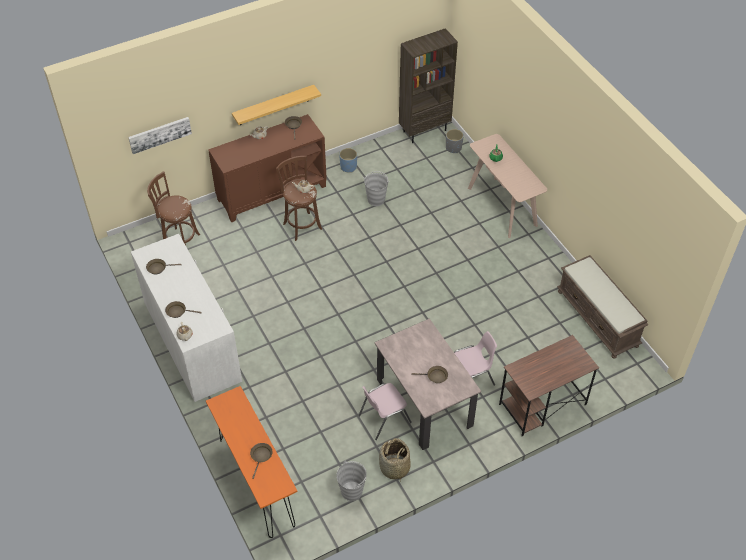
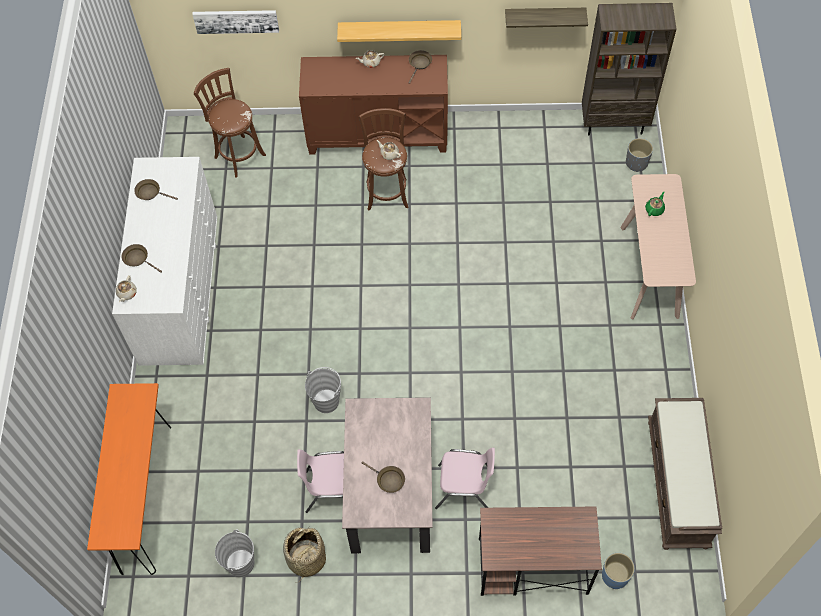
camera: 30 degrees right, 10 degrees up
brown frying pan [250,443,273,479] -> none
blue planter [339,148,357,173] -> blue planter moved to [602,553,635,589]
grey bucket [364,171,390,206] -> grey bucket moved to [305,367,341,413]
none -> shelf [505,8,588,28]

